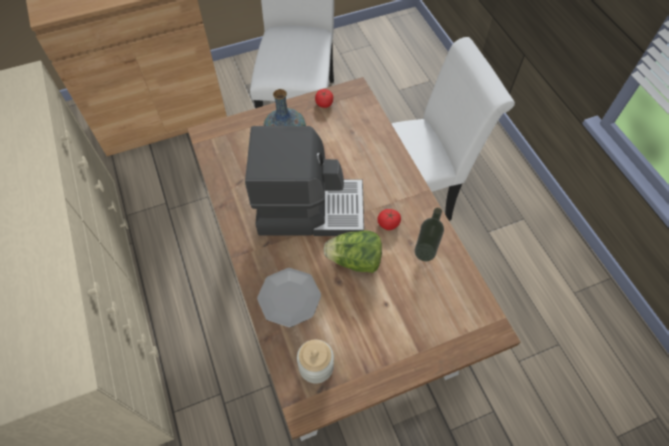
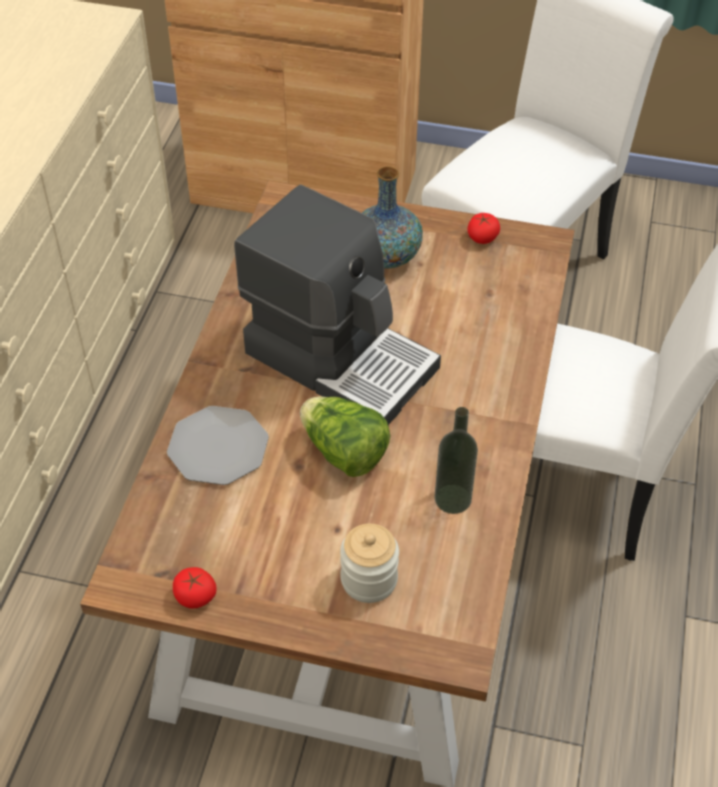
camera: 35 degrees right, 10 degrees down
jar [297,339,334,384] -> jar moved to [340,524,399,603]
tomato [377,209,401,230] -> tomato moved to [173,567,217,609]

